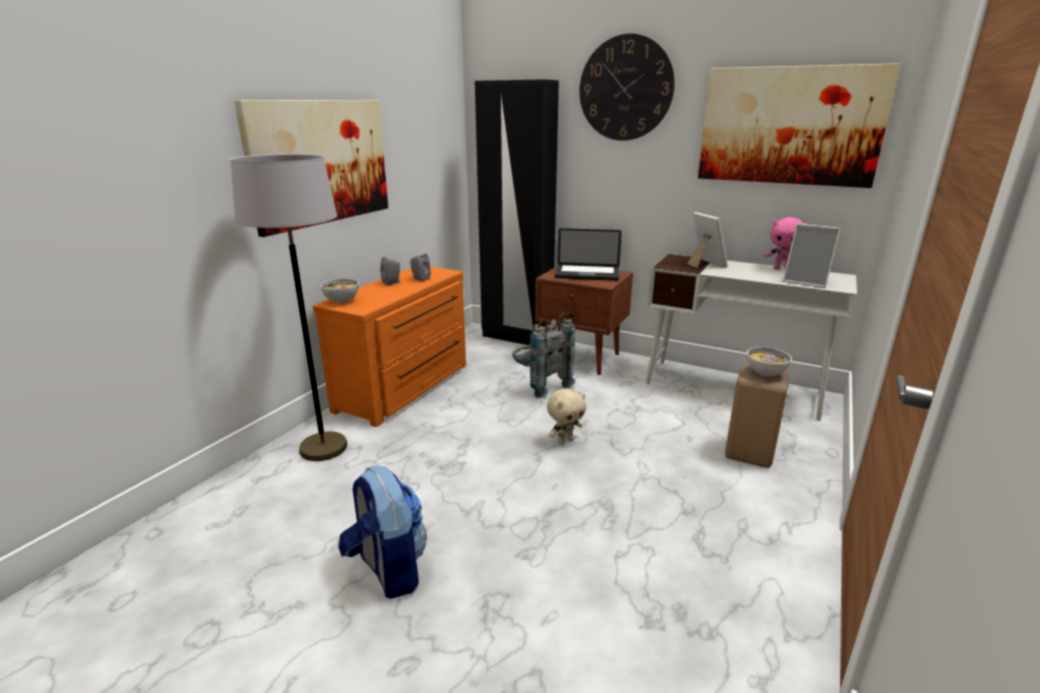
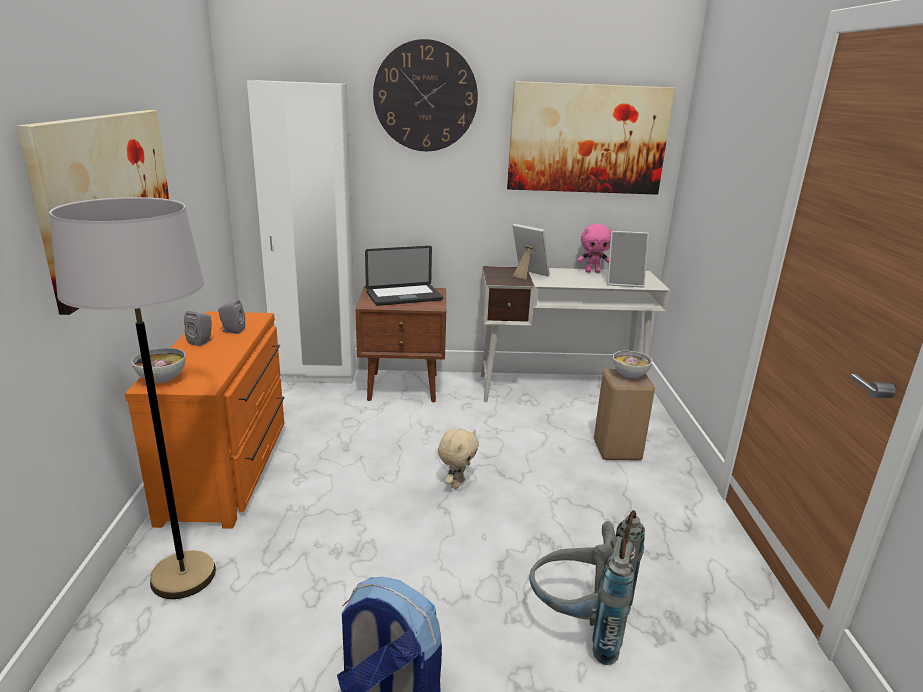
camera: 30 degrees left, 0 degrees up
black wardrobe [475,79,559,345] -> white wardrobe [247,80,356,384]
grey backpack [512,313,576,398] -> grey backpack moved to [529,510,645,665]

